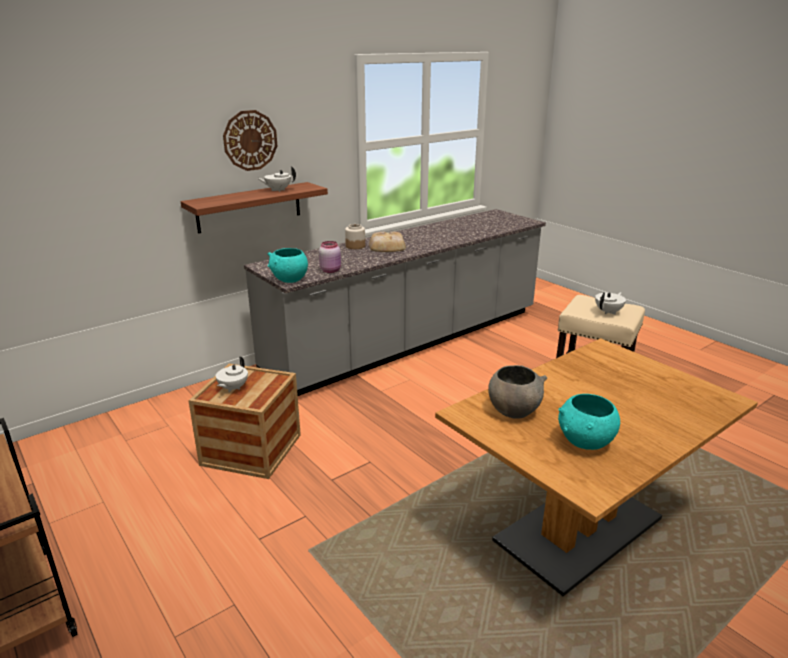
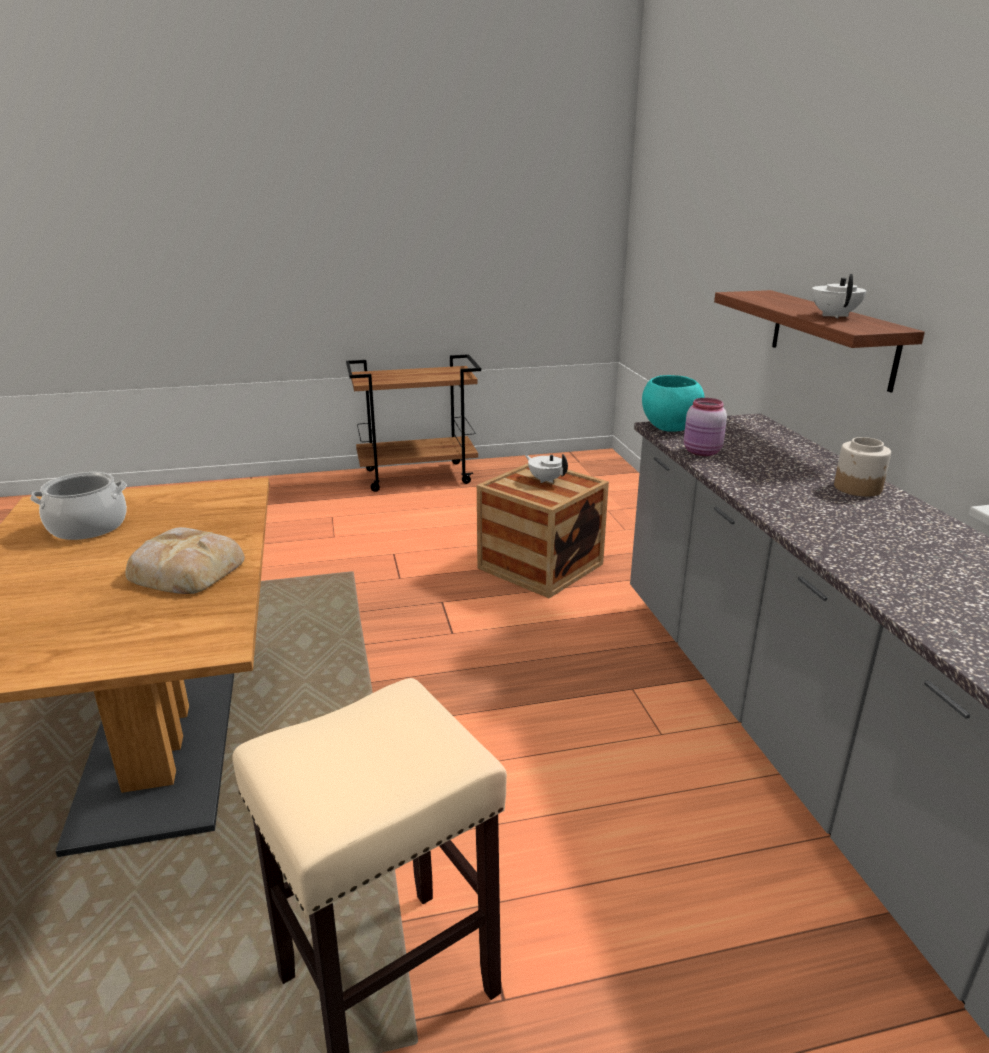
camera: 115 degrees right, 0 degrees up
wall clock [223,110,277,171] -> none
bread [369,232,406,252] -> bread moved to [125,527,245,594]
grey bowl [488,365,547,419] -> none
turquoise bowl [558,394,620,450] -> cooking pot [30,472,127,540]
white teapot [595,292,626,315] -> none

